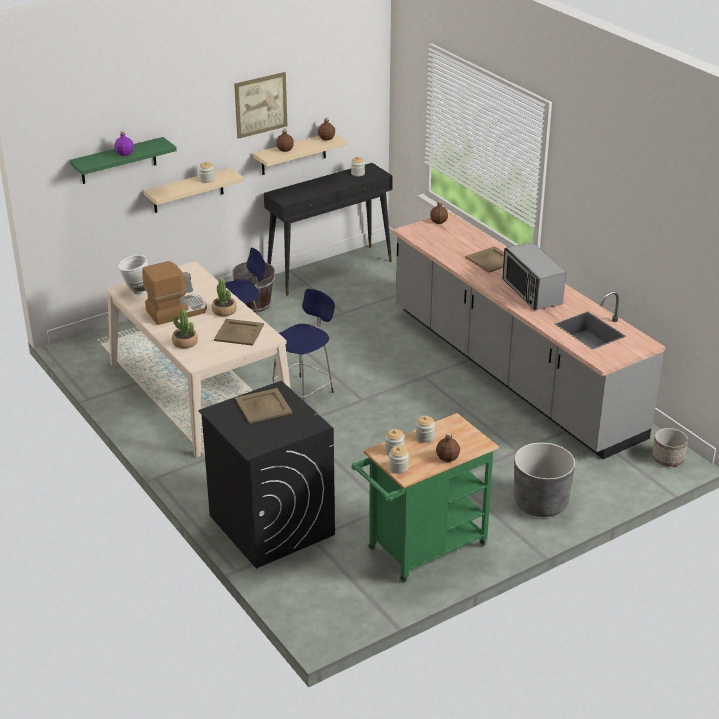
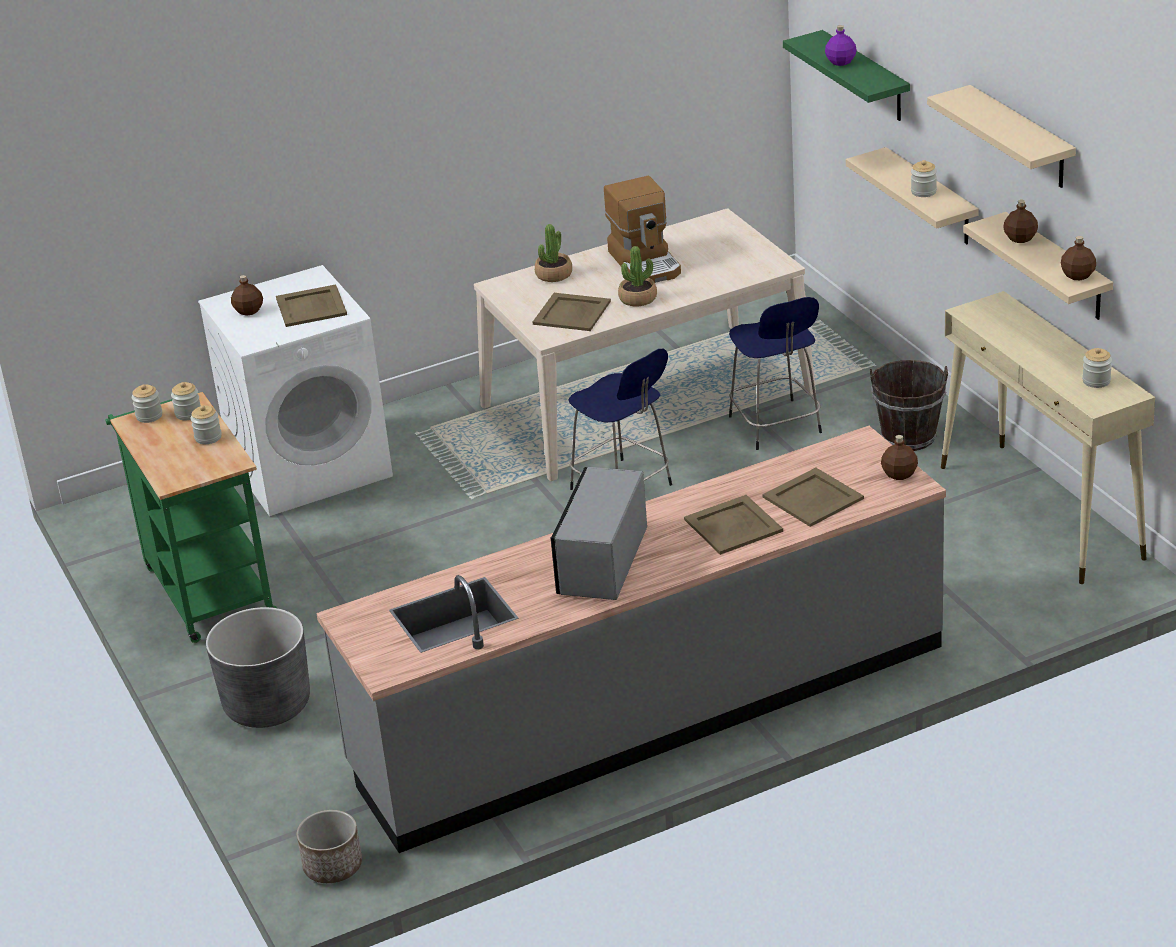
camera: 100 degrees right, 0 degrees up
white vase [118,255,148,295] -> none
black washing machine [198,381,335,569] -> white washing machine [198,265,393,516]
picture [234,72,287,139] -> beige shelf [927,85,1076,188]
black console table [264,163,393,296] -> beige console table [941,291,1155,584]
brown bottle [436,432,460,462] -> brown bottle moved to [231,275,263,316]
microwave [502,242,566,310] -> microwave turned 60 degrees counterclockwise [550,467,647,600]
none -> beige tray [762,468,864,527]

